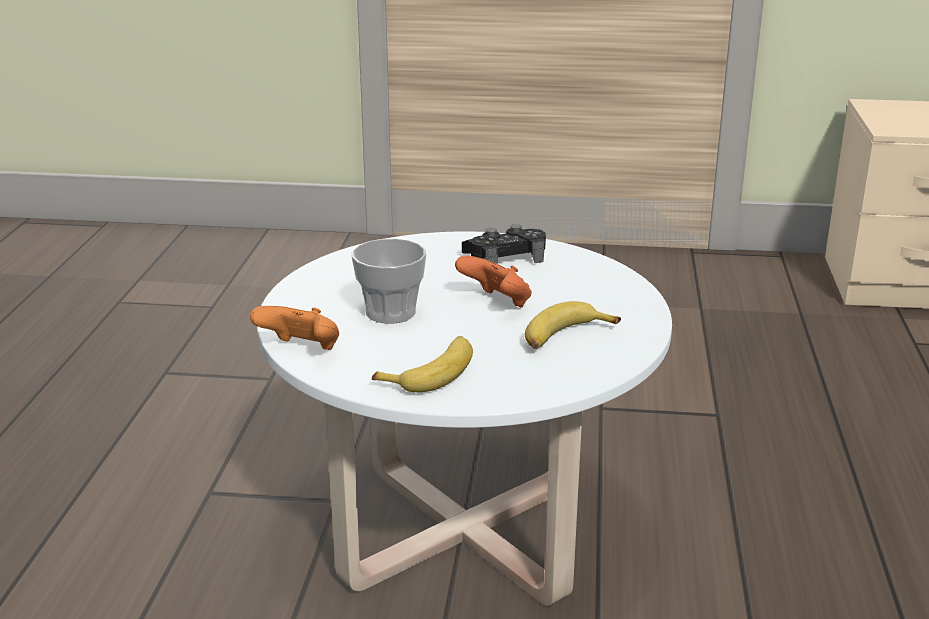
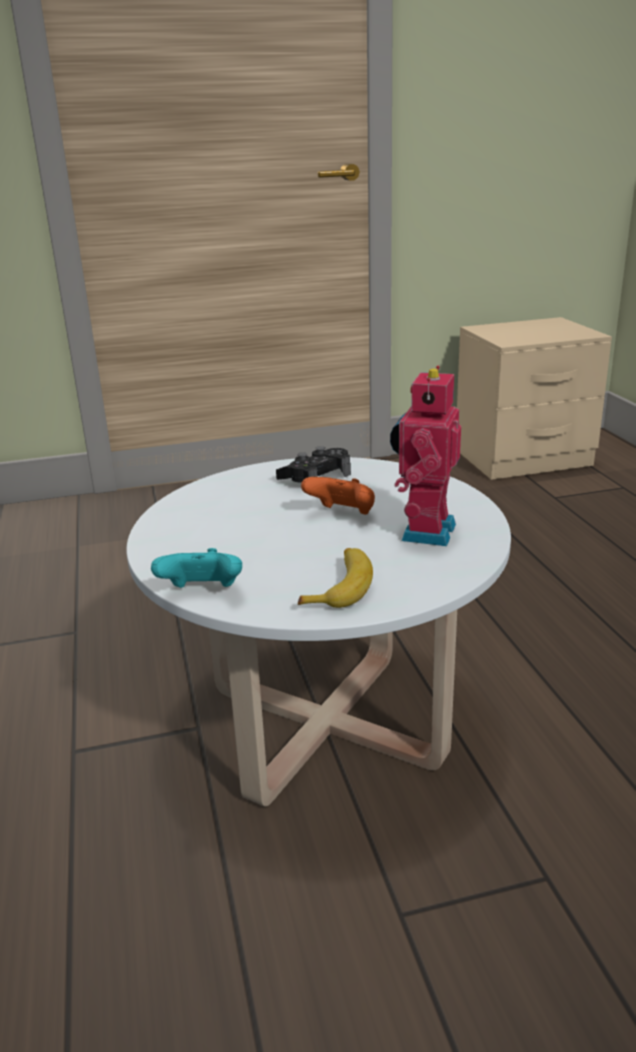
camera: 20 degrees left, 0 degrees up
orange game controller [250,306,339,350] -> turquoise game controller [151,548,242,588]
cup [352,238,426,324] -> none
banana [525,301,621,349] -> toy robot [390,366,461,546]

